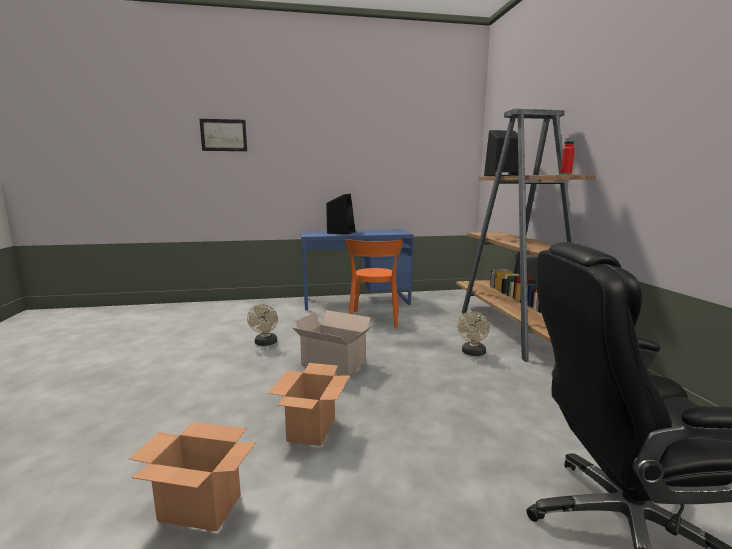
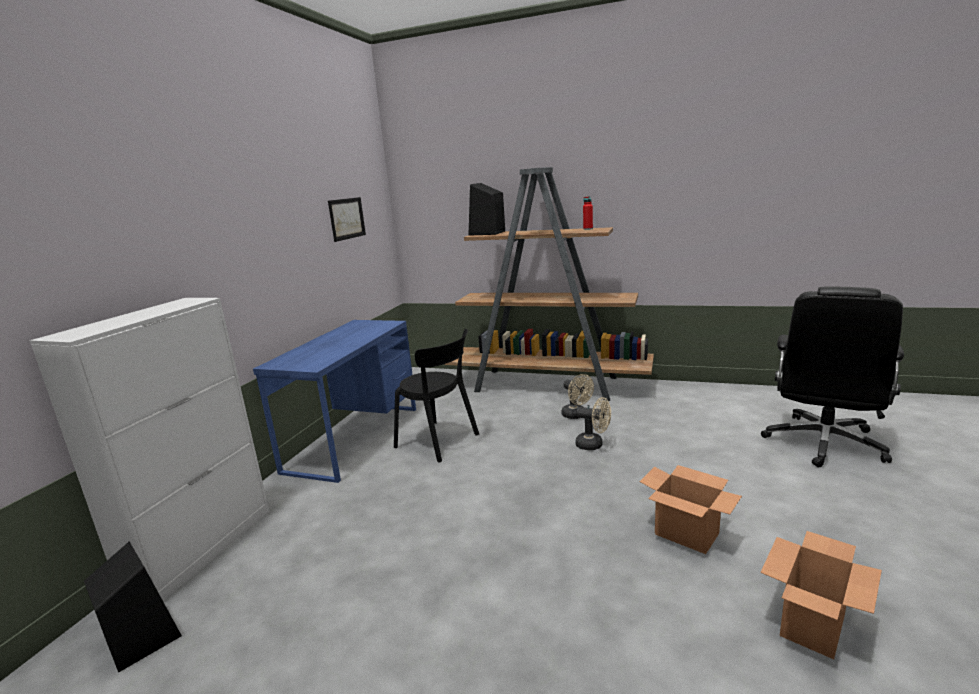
camera: 60 degrees left, 5 degrees up
picture [199,119,247,151] -> picture moved to [328,197,366,242]
beige fan [247,304,278,346] -> beige fan moved to [575,397,611,450]
cardboard box [293,310,374,376] -> none
black speaker [326,194,356,234] -> black speaker moved to [84,541,182,673]
orange chair [345,239,403,328] -> black chair [394,329,479,462]
none -> white cabinet [29,298,269,601]

